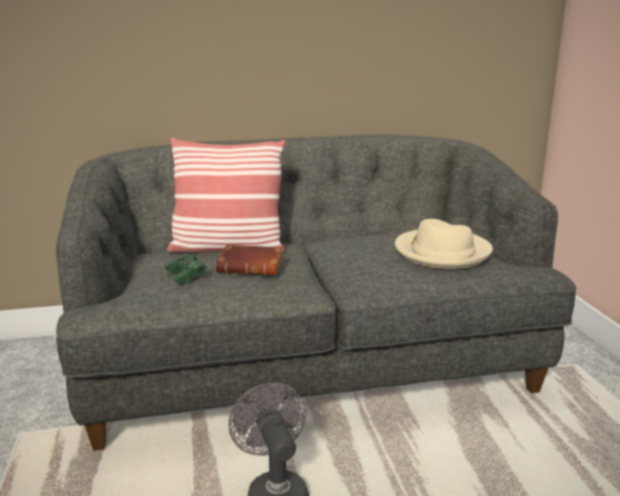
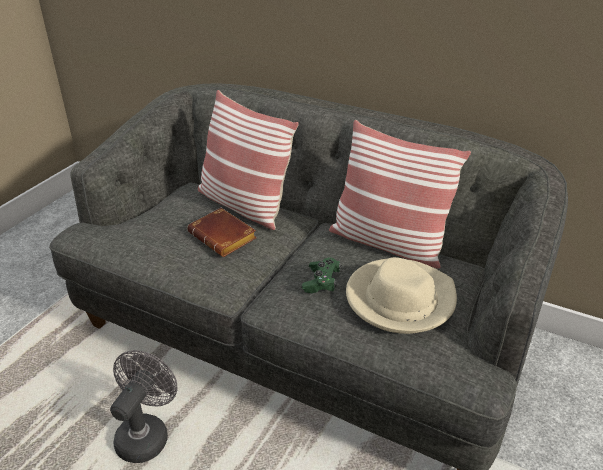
camera: 40 degrees right, 15 degrees up
green game controller [165,254,207,285] -> green game controller moved to [302,258,341,293]
none -> pillow [329,120,471,269]

